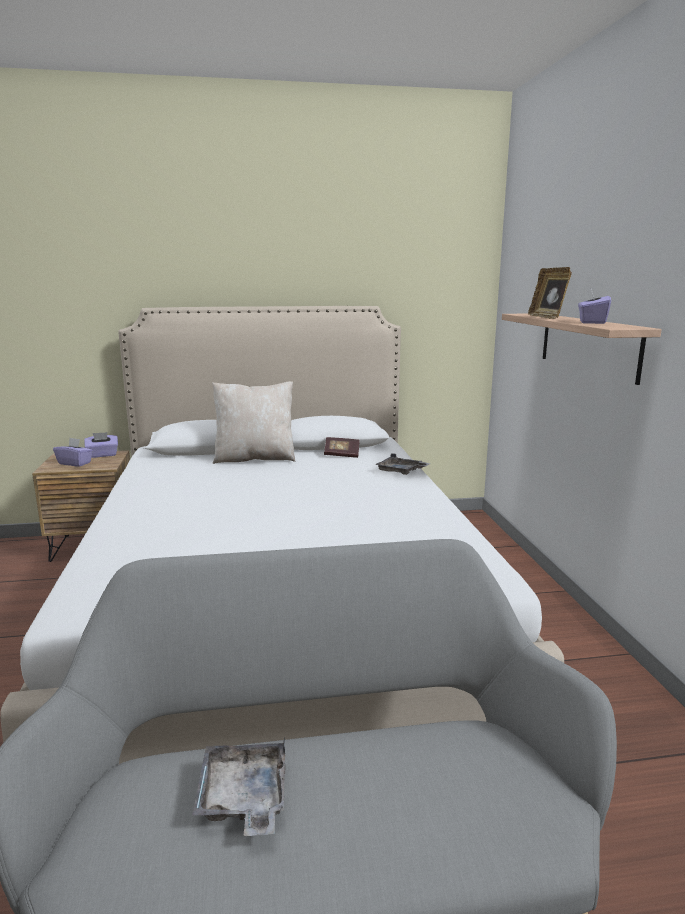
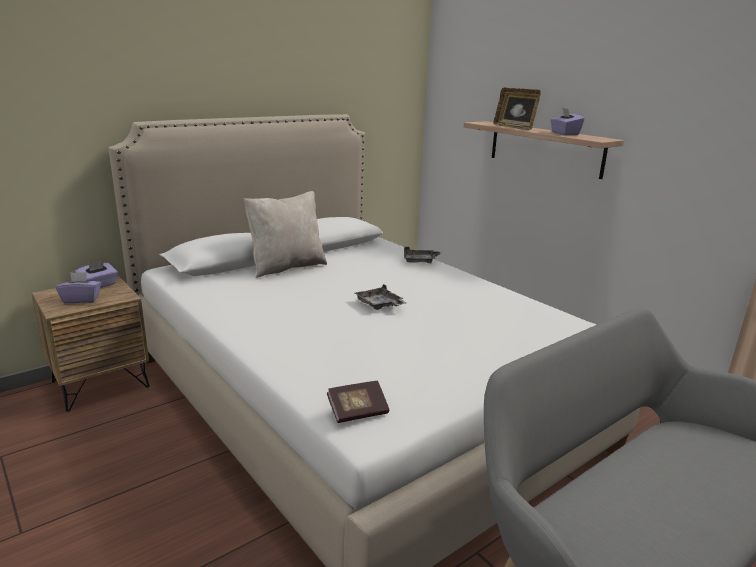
camera: 30 degrees left, 5 degrees up
grey tray [192,738,285,836] -> grey tray moved to [354,284,406,310]
book [324,437,360,458] -> book moved to [327,380,389,423]

